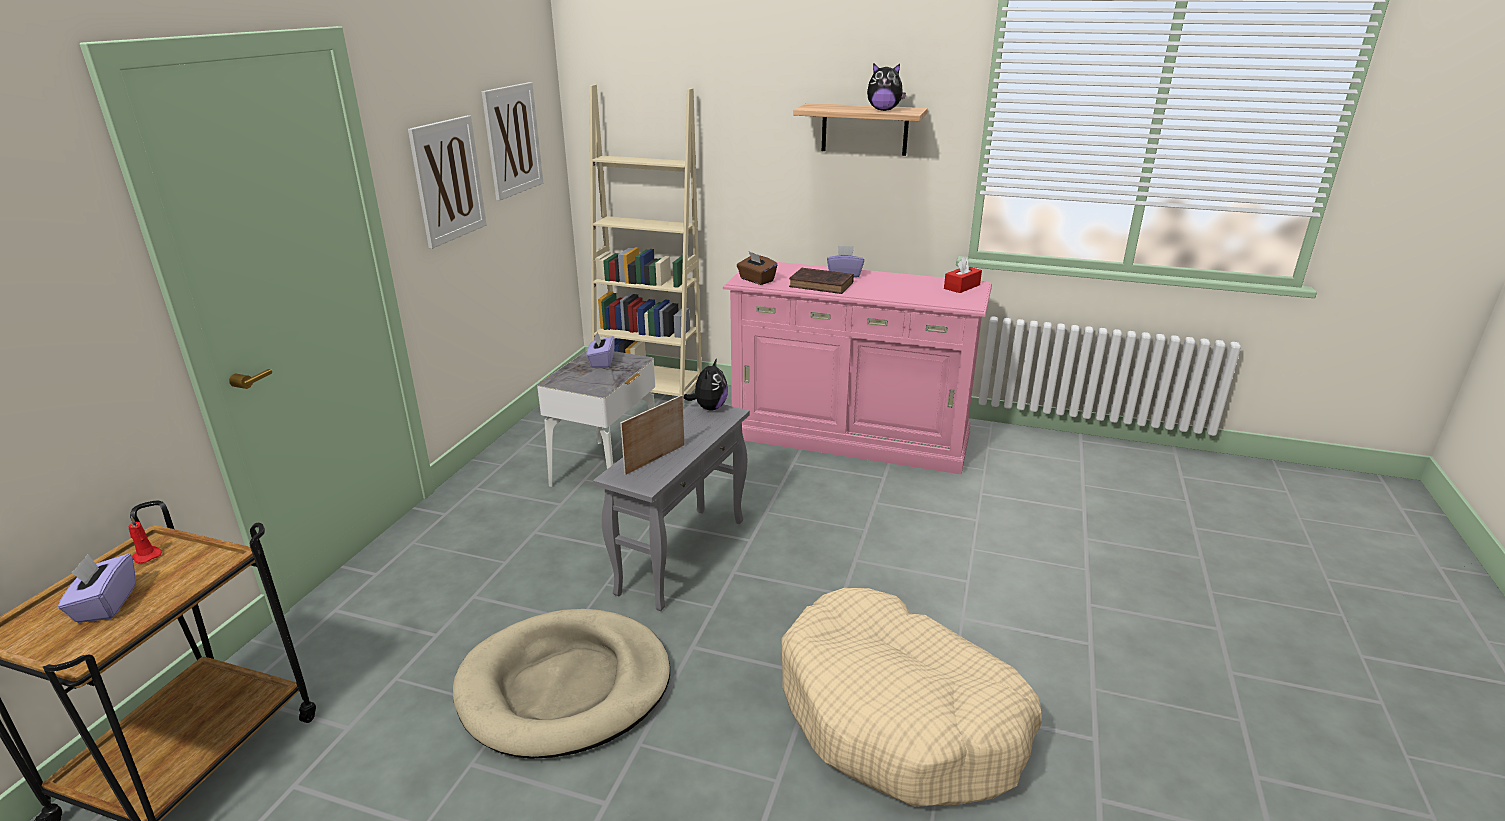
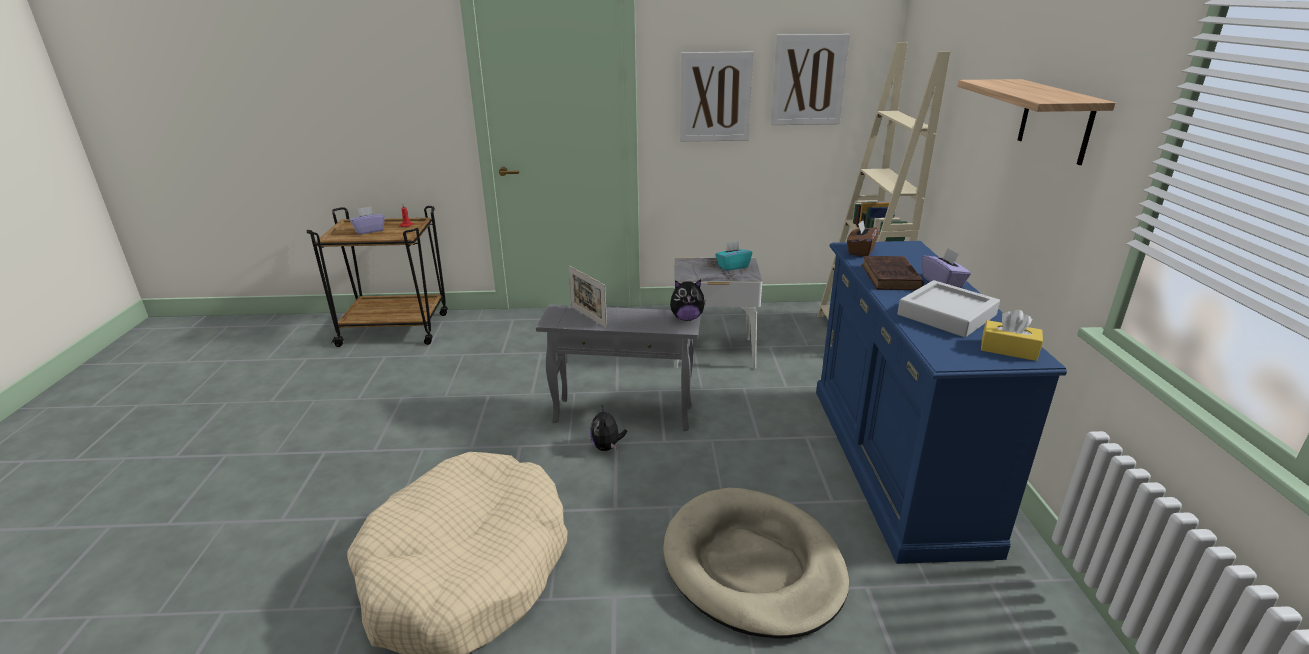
camera: 70 degrees right, 0 degrees up
beige dog bed [453,609,670,758] -> beige dog bed moved to [663,488,849,639]
purple tissue box [587,332,615,368] -> turquoise tissue box [715,241,752,271]
picture frame [620,395,685,475] -> picture frame turned 150 degrees counterclockwise [569,266,607,328]
pink cabinet [723,262,992,475] -> blue cabinet [816,241,1067,564]
plush toy [867,63,906,111] -> plush toy moved to [590,404,627,451]
red tissue box [944,256,982,293] -> yellow tissue box [981,310,1043,361]
none -> grey tray [898,280,1000,337]

